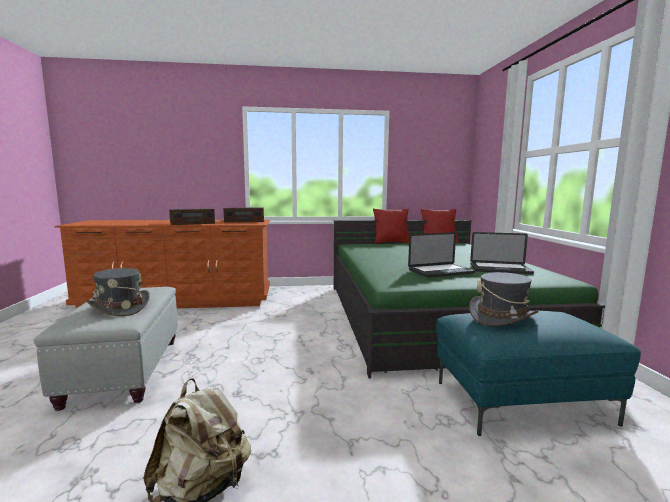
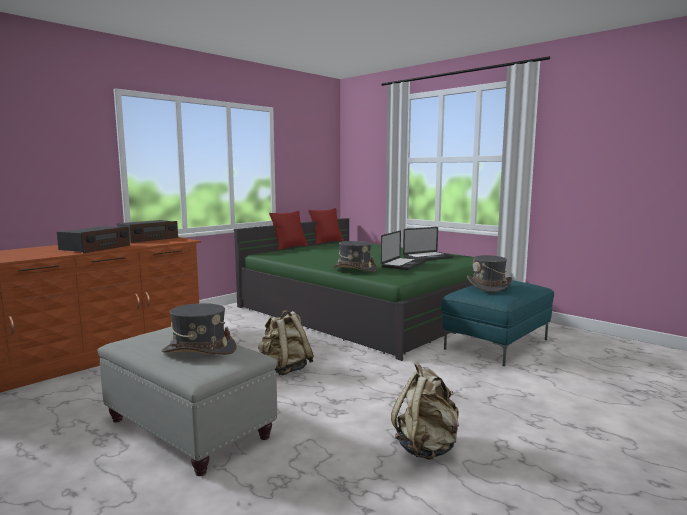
camera: 40 degrees left, 0 degrees up
none -> beige backpack [258,310,314,376]
none -> grey hat [333,241,377,272]

